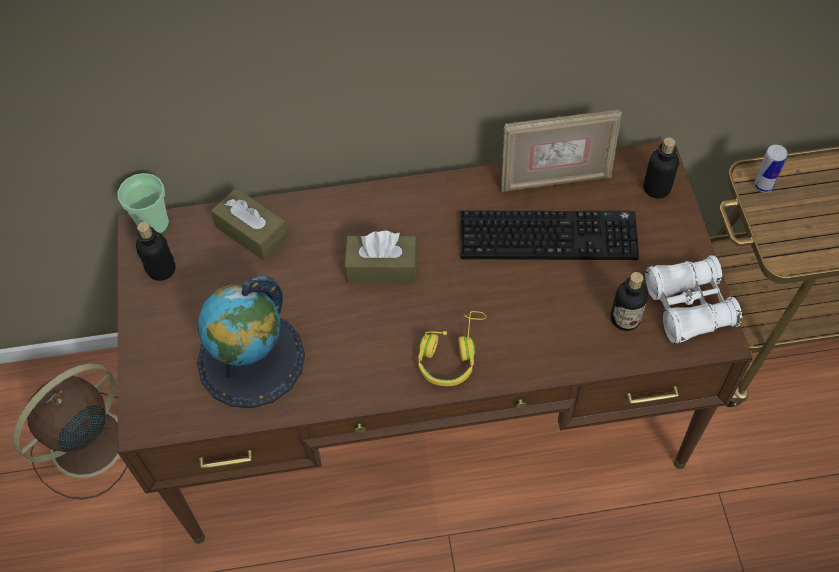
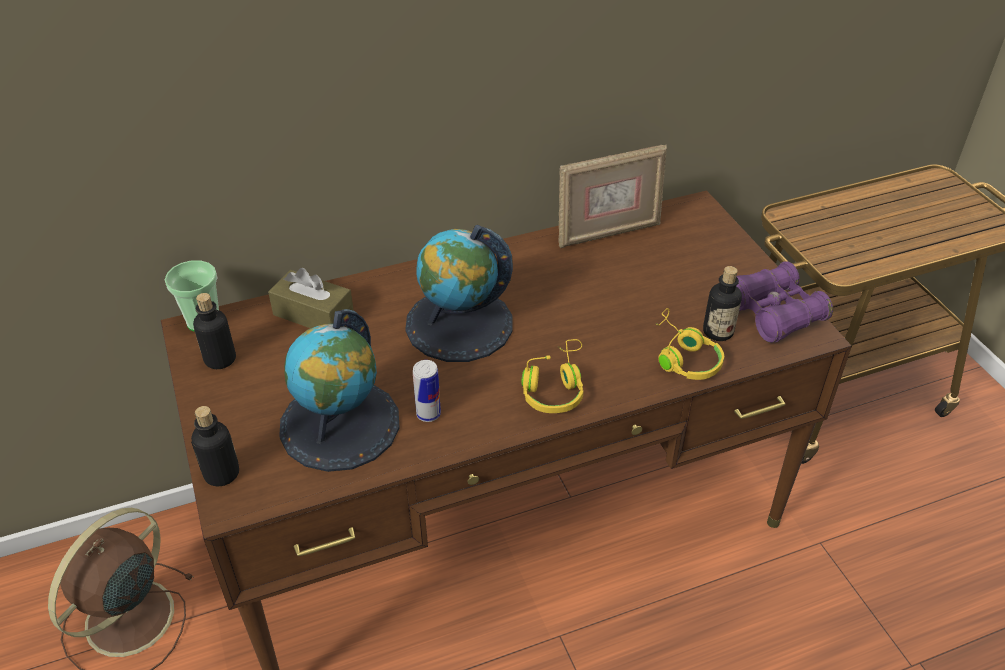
camera: 15 degrees left, 15 degrees down
brown tissue box [344,231,418,283] -> globe [405,225,513,362]
keyboard [460,210,639,260] -> none
bottle [643,138,679,198] -> bottle moved to [191,406,239,486]
white binoculars [645,255,742,343] -> purple binoculars [736,261,833,343]
can [754,145,787,192] -> can moved to [413,360,441,422]
none -> yellow headphones [655,308,724,380]

